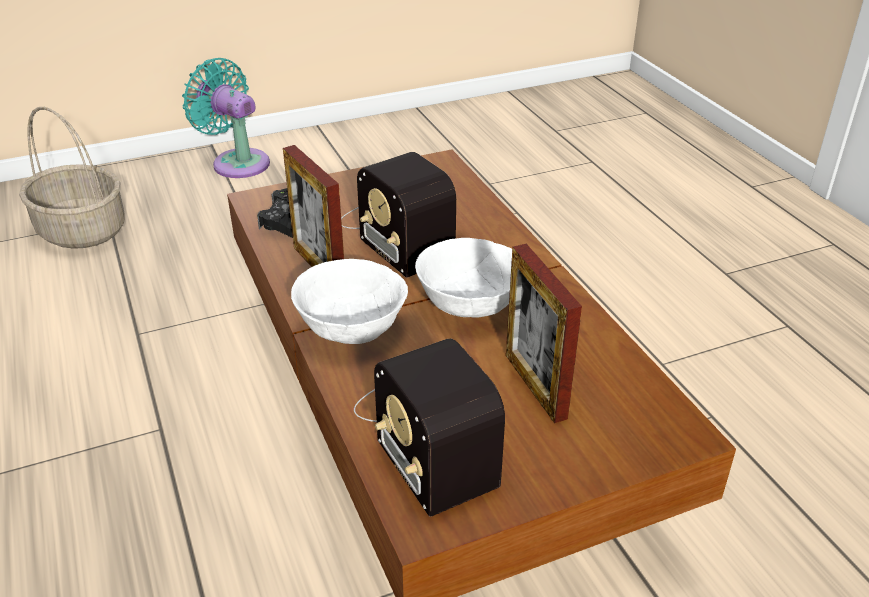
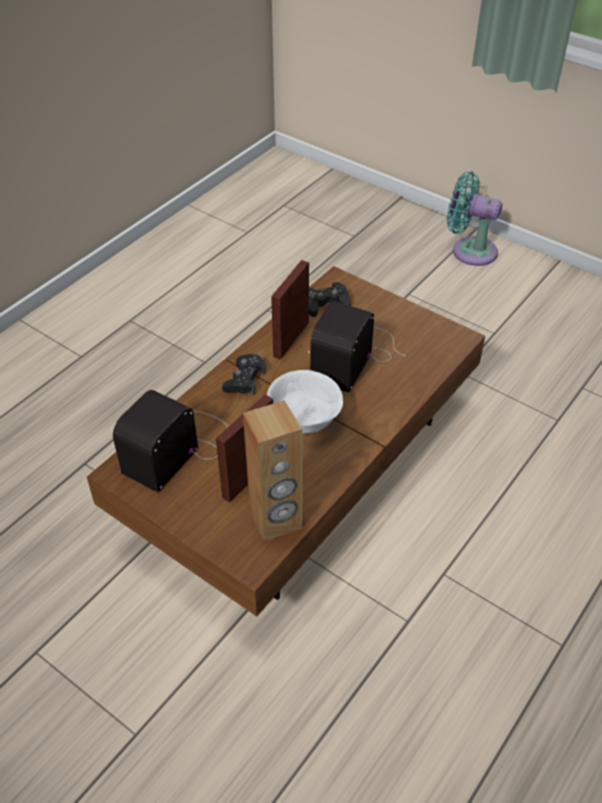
camera: 60 degrees right, 10 degrees up
basket [19,107,125,249] -> none
turquoise fan [182,58,270,178] -> turquoise fan turned 75 degrees counterclockwise [447,171,502,266]
white bowl [291,259,408,344] -> black game controller [222,354,266,396]
none -> brown speaker [243,400,303,541]

